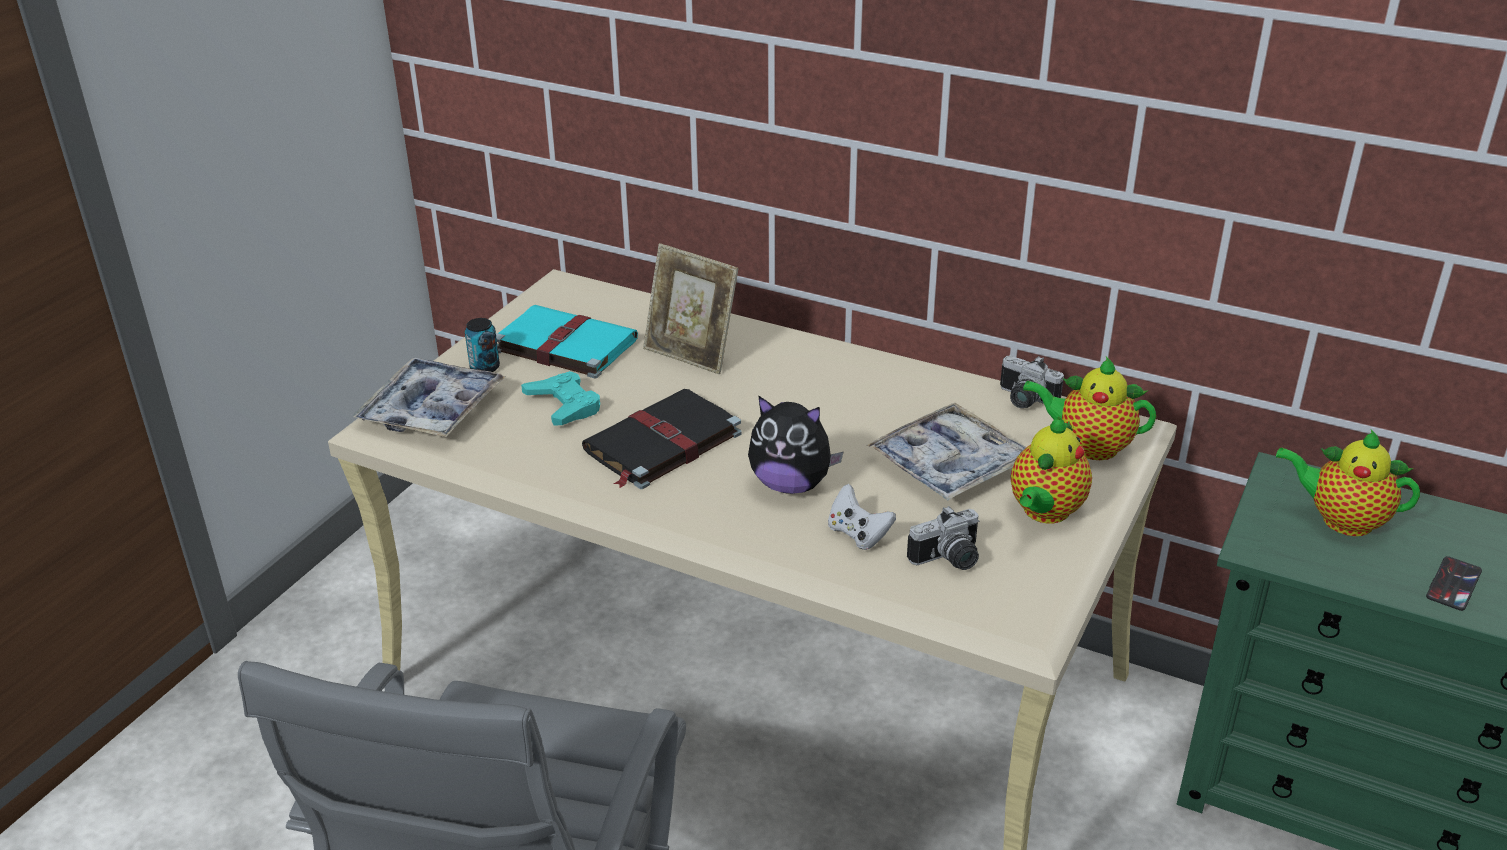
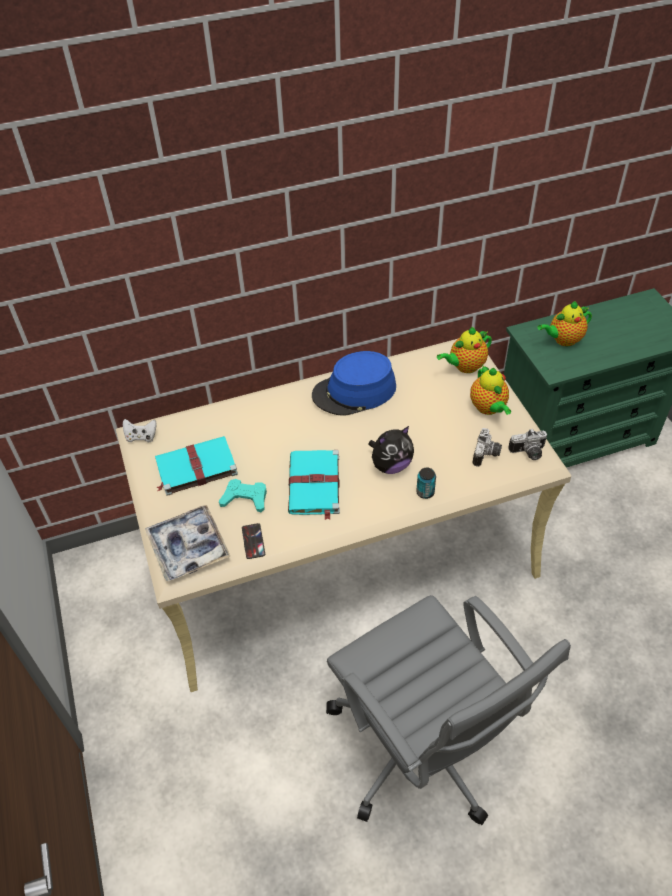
camera: 45 degrees left, 15 degrees up
can [465,318,500,372] -> can moved to [416,468,436,499]
black book [582,389,742,489] -> turquoise book [288,450,340,520]
picture frame [643,243,738,374] -> none
white game controller [828,484,896,550] -> white game controller moved to [123,419,157,443]
tray [867,403,1026,501] -> none
camera [1000,355,1064,408] -> camera moved to [508,428,547,460]
phone [1426,556,1482,611] -> phone moved to [242,523,265,559]
none -> blue hat [312,351,396,416]

